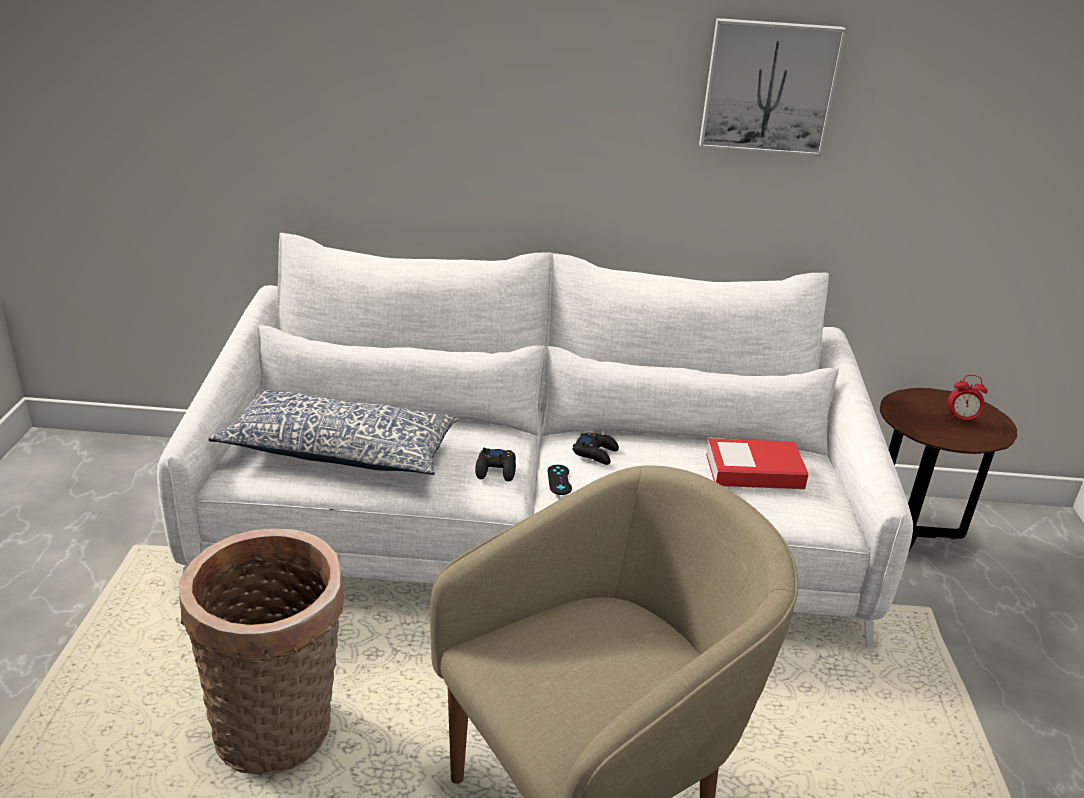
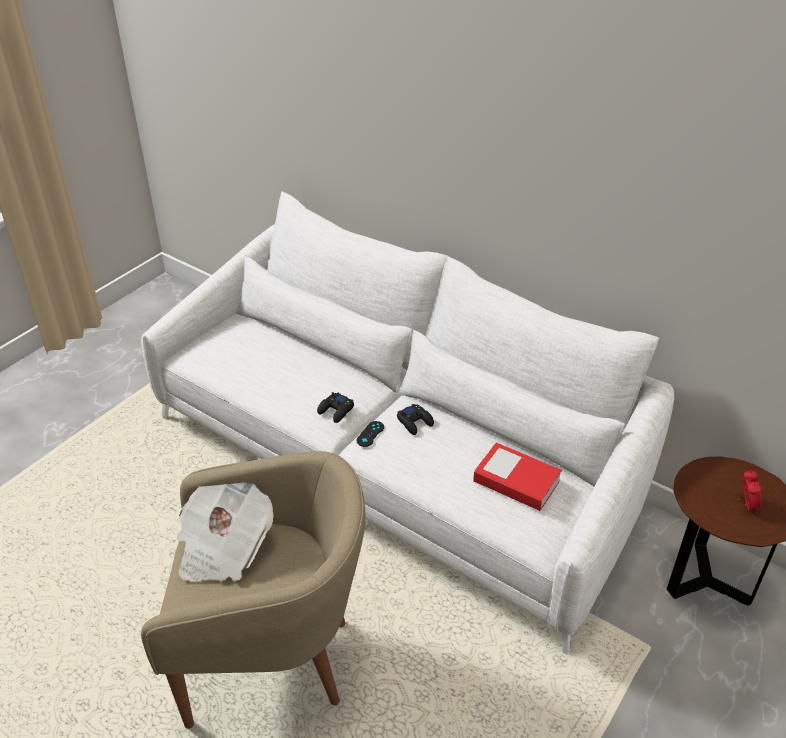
camera: 35 degrees right, 10 degrees up
basket [179,528,345,775] -> none
pillow [208,389,459,475] -> none
picture [699,18,846,156] -> none
alarm clock [948,375,988,425] -> alarm clock turned 135 degrees counterclockwise [743,470,762,514]
none -> newspaper [177,483,274,582]

